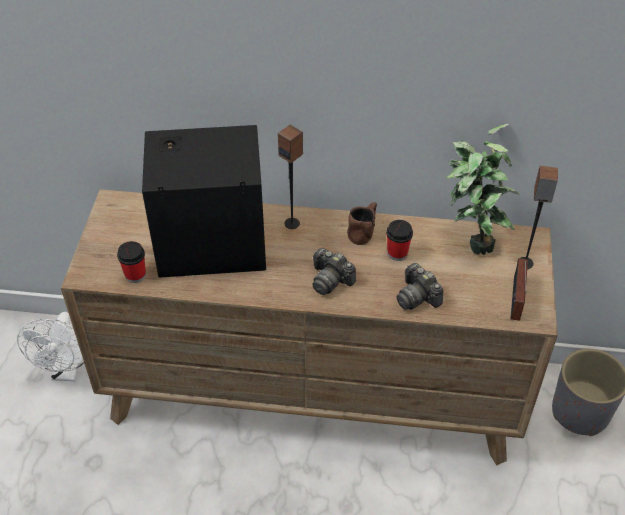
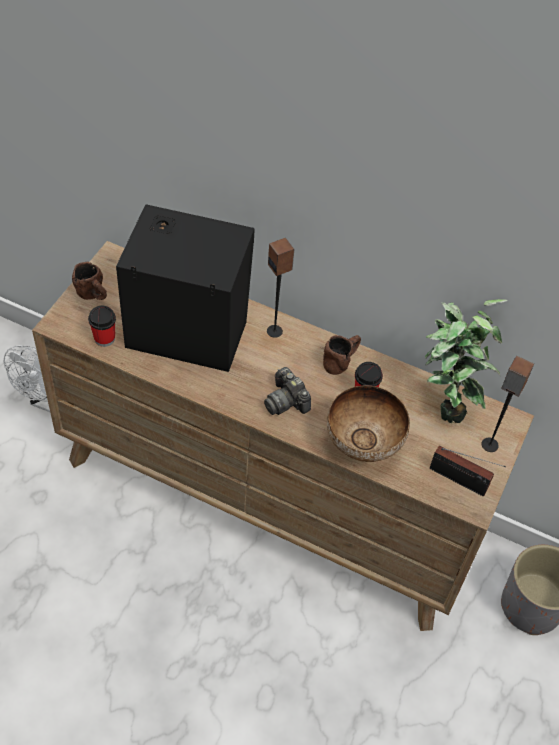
camera: 15 degrees right, 5 degrees up
camera [397,263,443,310] -> bowl [327,385,410,462]
radio [510,258,528,321] -> radio turned 90 degrees counterclockwise [430,446,506,496]
none -> brown mug [72,262,107,300]

